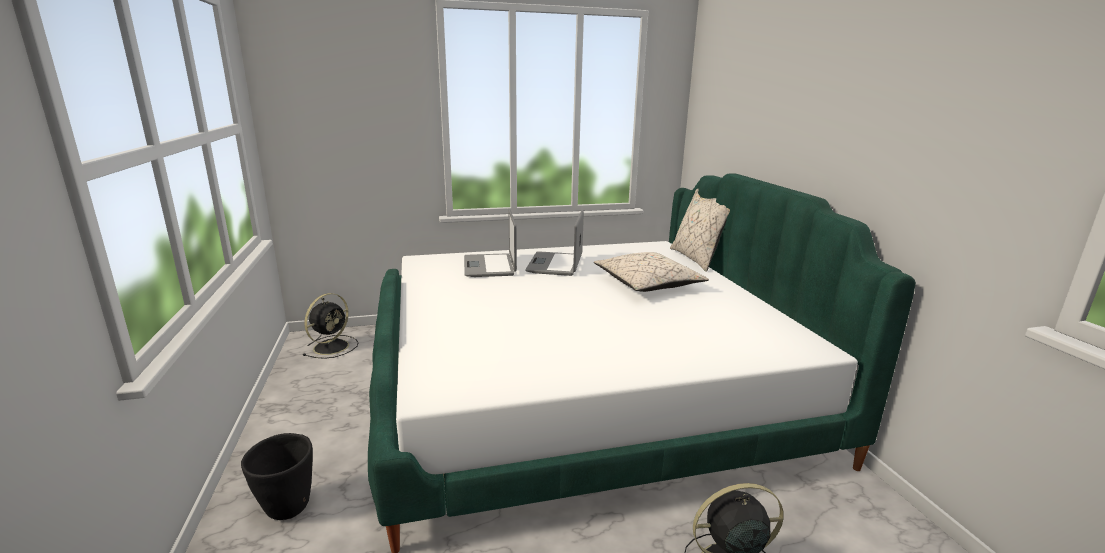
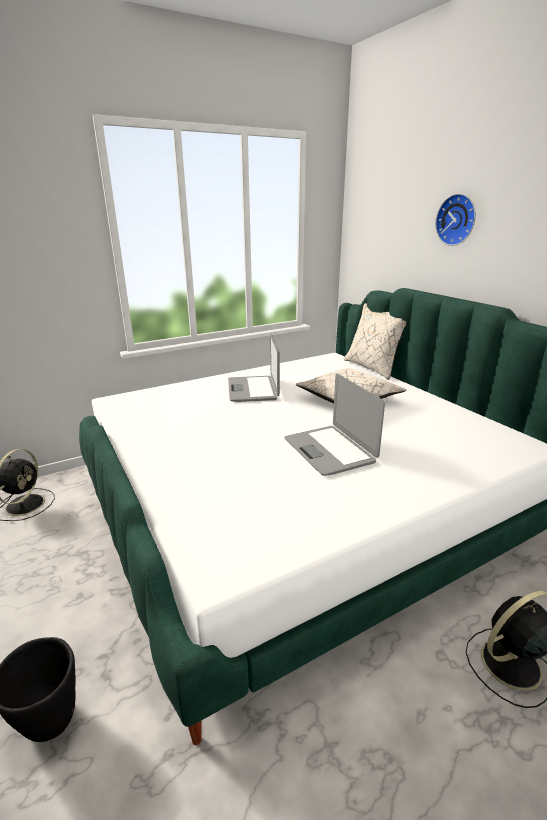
camera: 15 degrees left, 5 degrees up
laptop [464,210,517,277] -> laptop moved to [284,374,385,476]
none -> wall clock [435,194,476,246]

